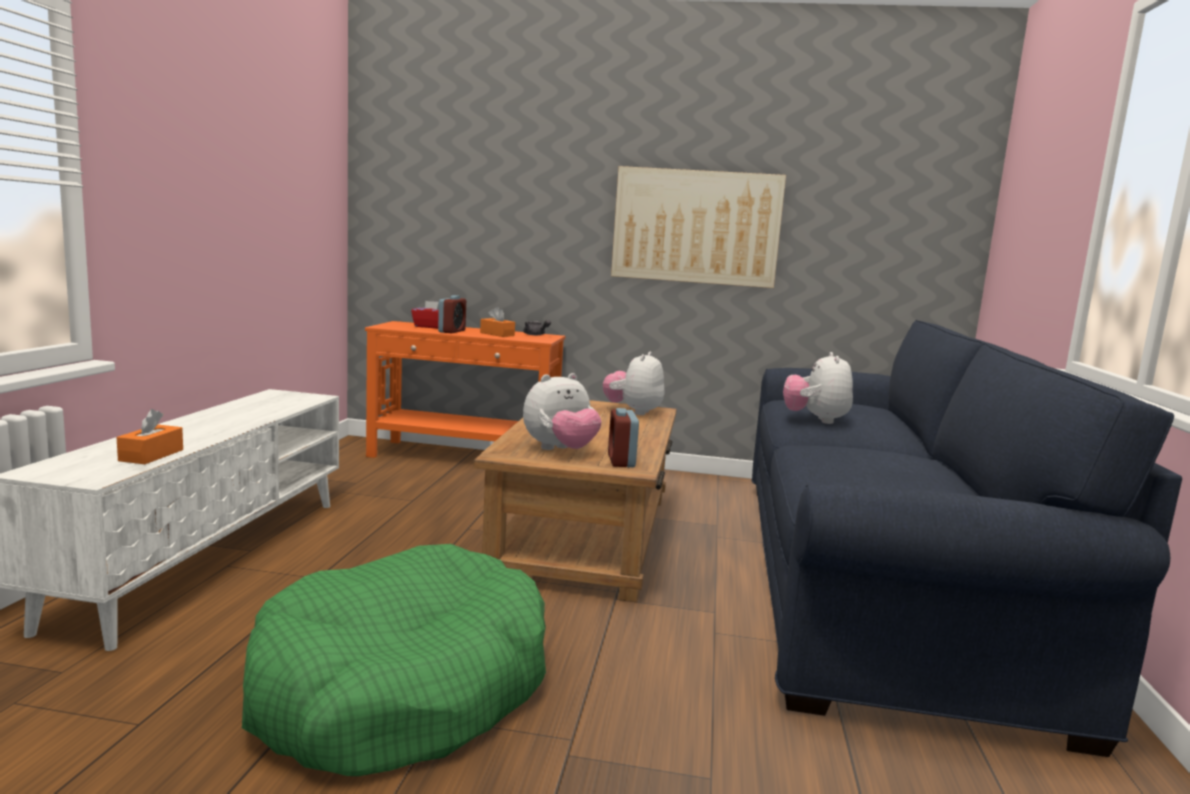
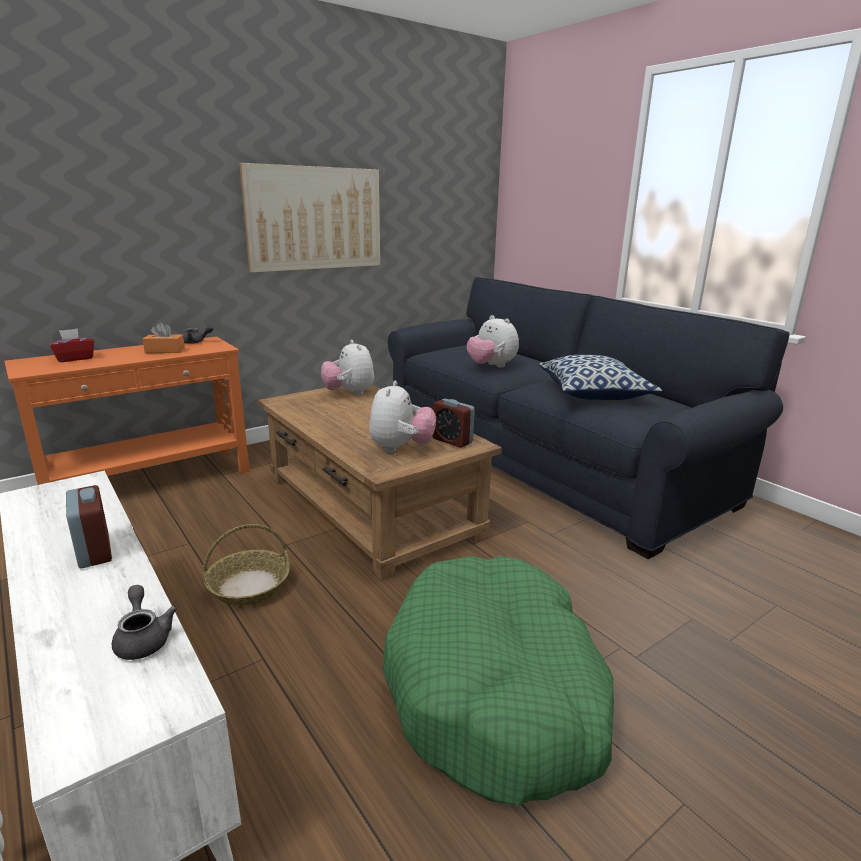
camera: 45 degrees left, 10 degrees up
orange tissue box [116,409,183,464] -> grey teapot [112,585,177,660]
alarm clock [438,295,466,334] -> alarm clock moved to [66,485,112,569]
none -> basket [203,524,290,606]
none -> pillow [538,355,662,400]

